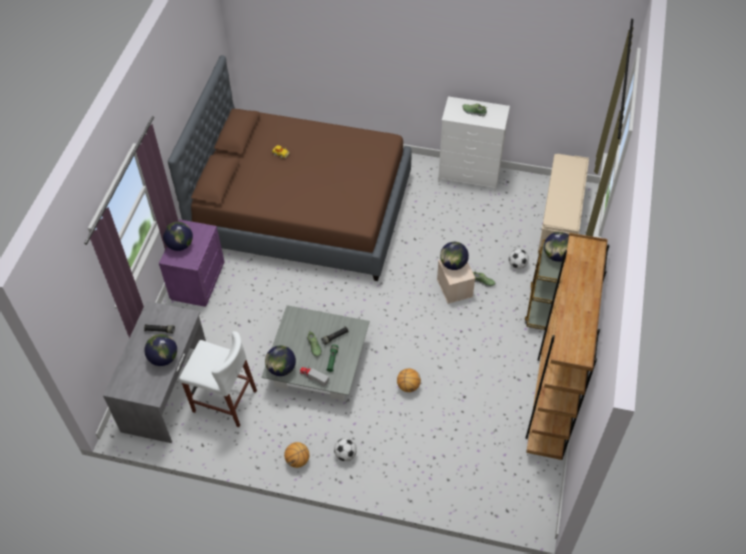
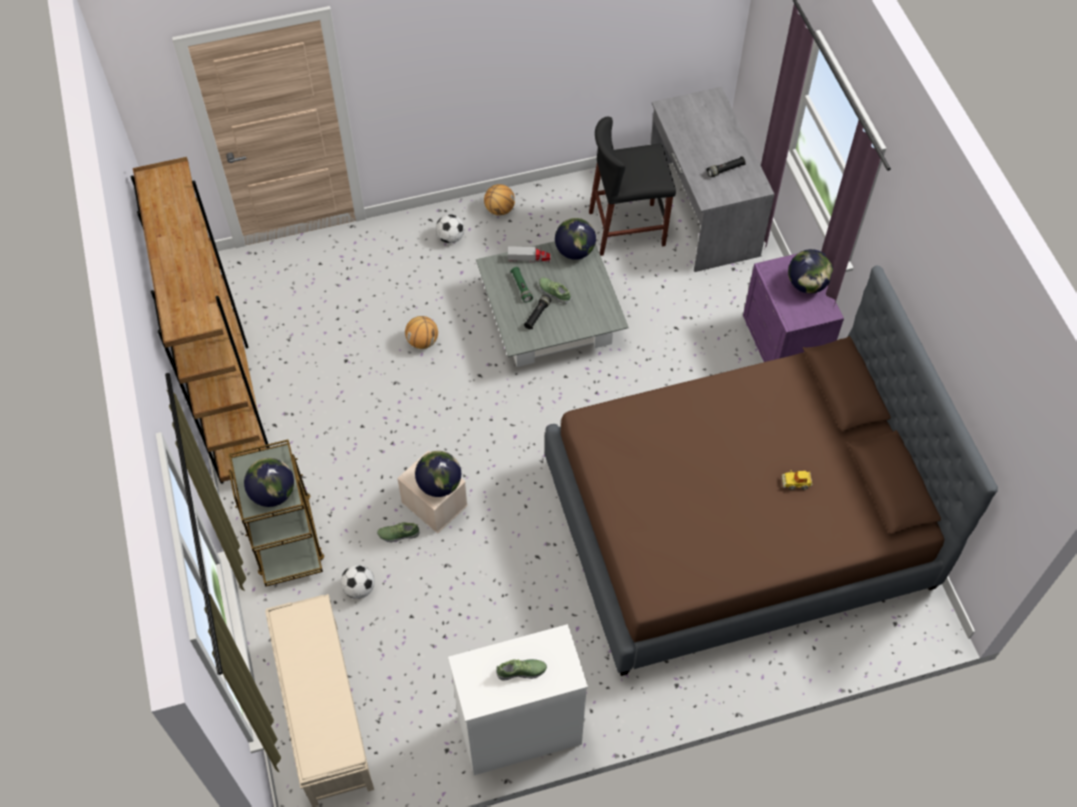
camera: 150 degrees right, 5 degrees up
globe [144,334,177,366] -> none
white stool [179,331,257,427] -> black stool [589,117,676,256]

